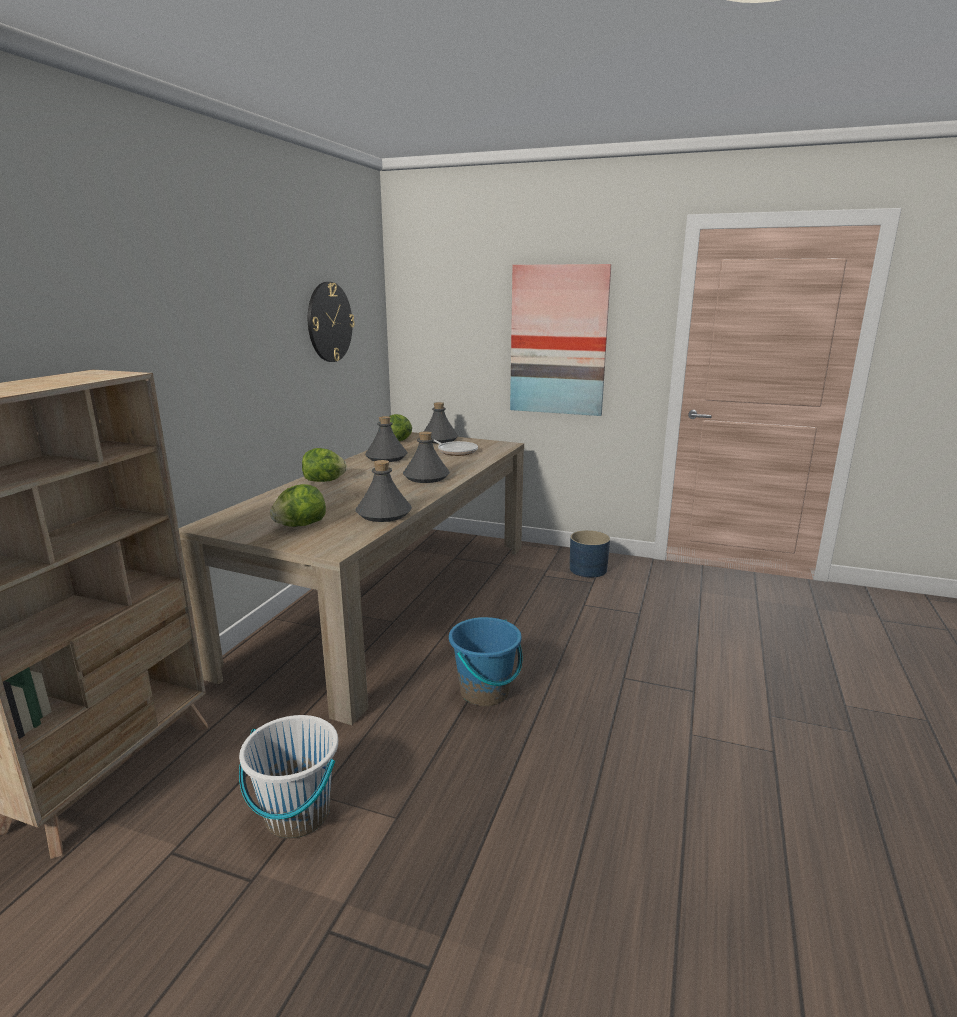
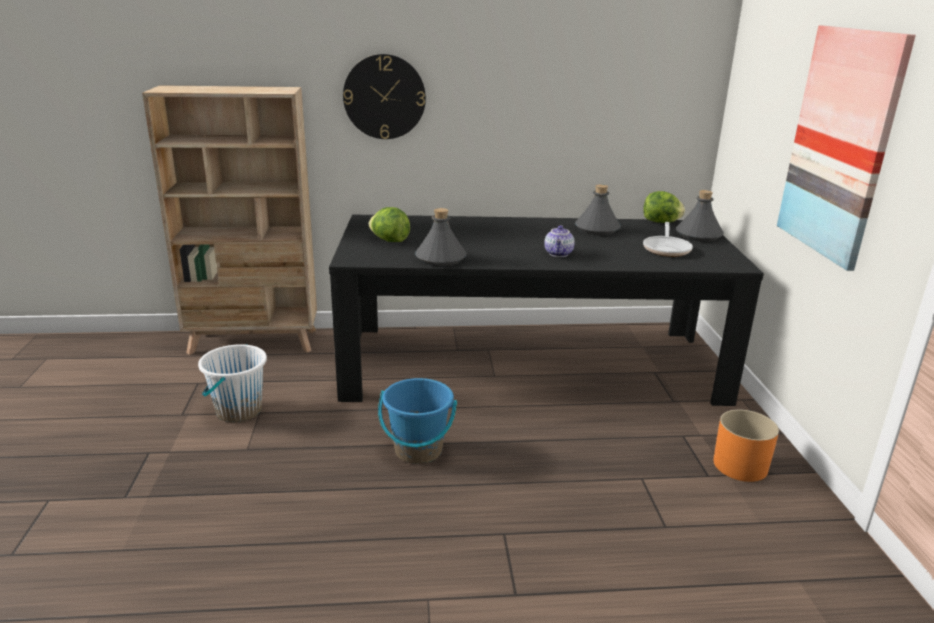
camera: 65 degrees right, 5 degrees up
beige dining table [179,432,524,725] -> black dining table [329,214,764,406]
lettuce [302,448,347,482] -> none
wall clock [308,282,355,362] -> wall clock moved to [343,54,426,139]
grey bottle [403,431,450,483] -> teapot [544,225,575,257]
blue planter [570,530,610,578] -> orange planter [713,410,779,482]

